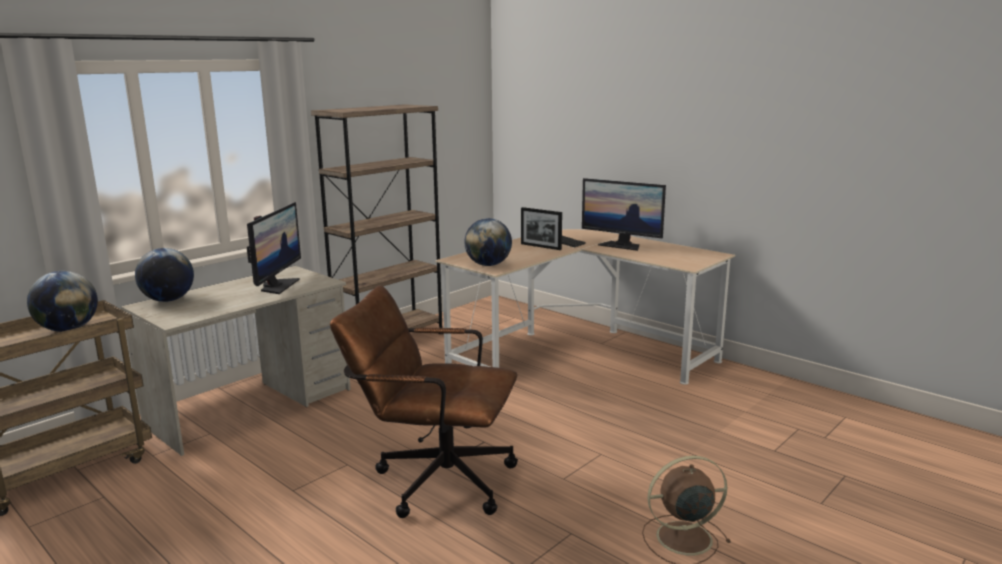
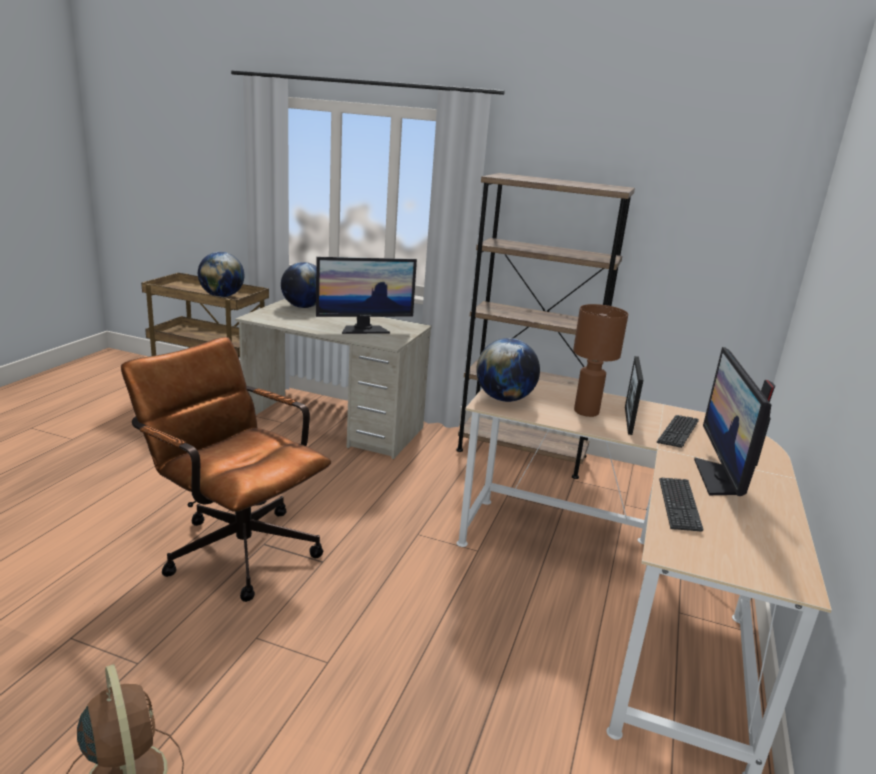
camera: 65 degrees right, 5 degrees up
brown office chair [330,285,518,518] -> brown office chair turned 45 degrees counterclockwise [121,337,331,602]
none -> brown table lamp [573,304,628,417]
none -> keyboard [659,478,704,532]

